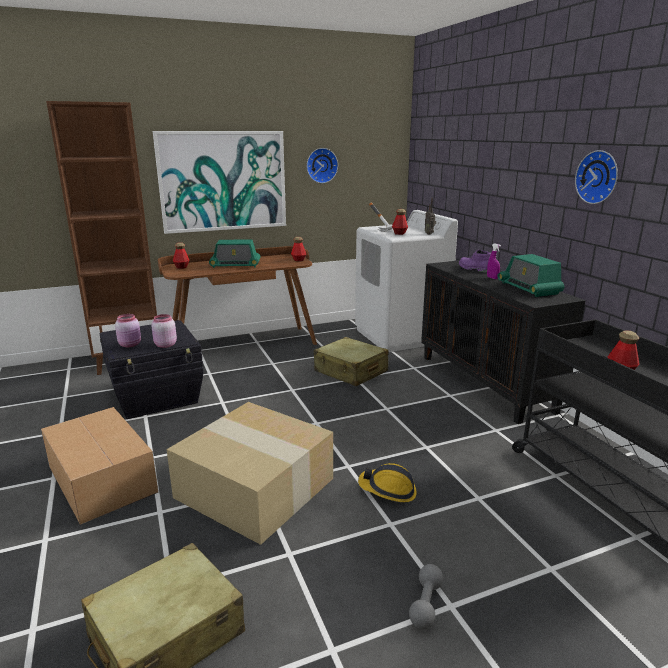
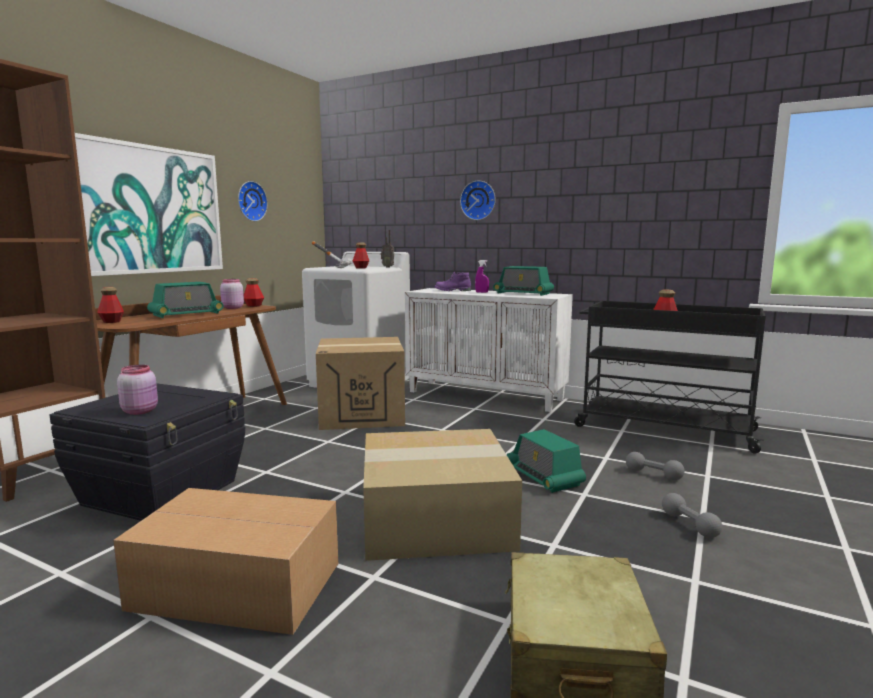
camera: 40 degrees left, 10 degrees down
pink jar [151,314,177,348] -> pink jar moved to [220,279,244,309]
beige suitcase [314,337,388,386] -> cardboard box [316,337,405,430]
hard hat [358,463,416,502] -> radio [507,429,586,493]
black cabinet [421,260,586,424] -> white cabinet [405,288,573,412]
wall clock [575,150,618,204] -> wall clock moved to [460,180,496,220]
none -> grey dumbbell [626,452,685,480]

